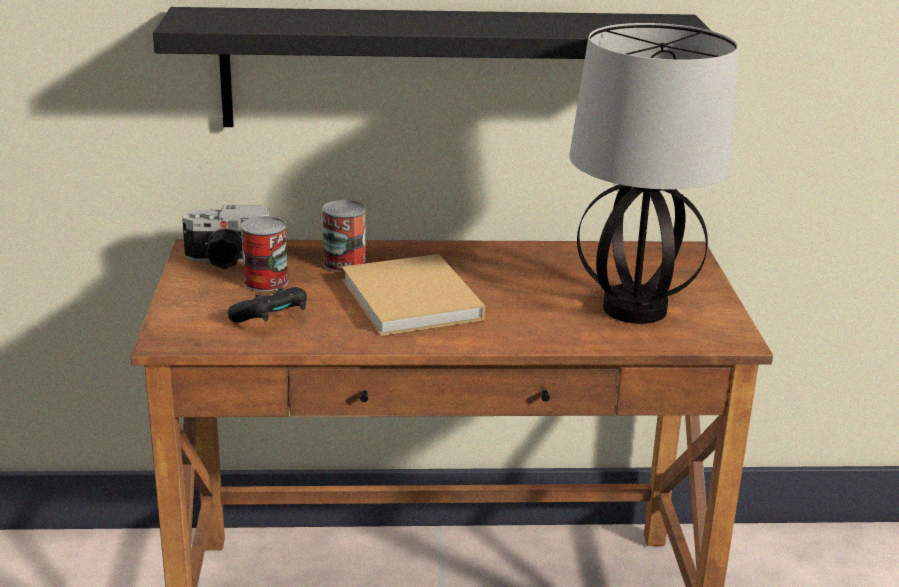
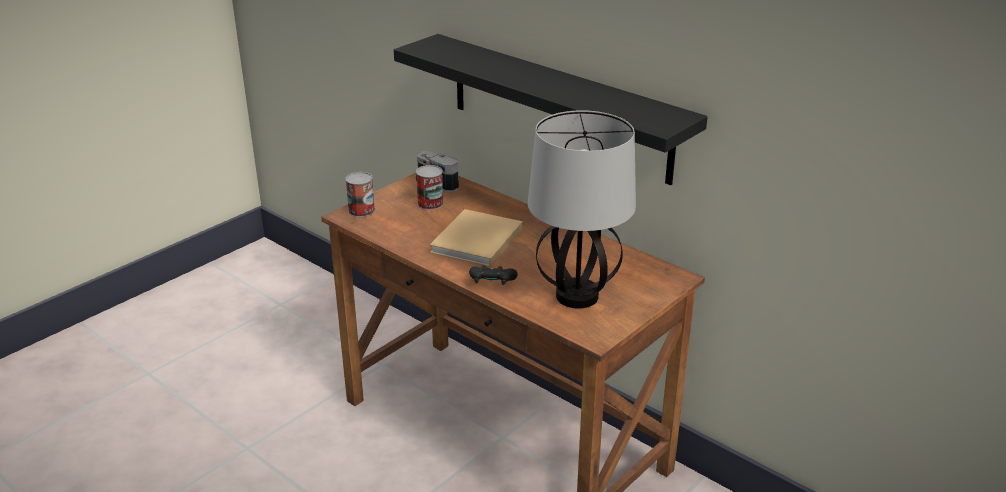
camera: 45 degrees right, 5 degrees up
black game controller [228,287,307,323] -> black game controller moved to [469,265,517,285]
can [322,200,366,272] -> can moved to [345,172,375,217]

